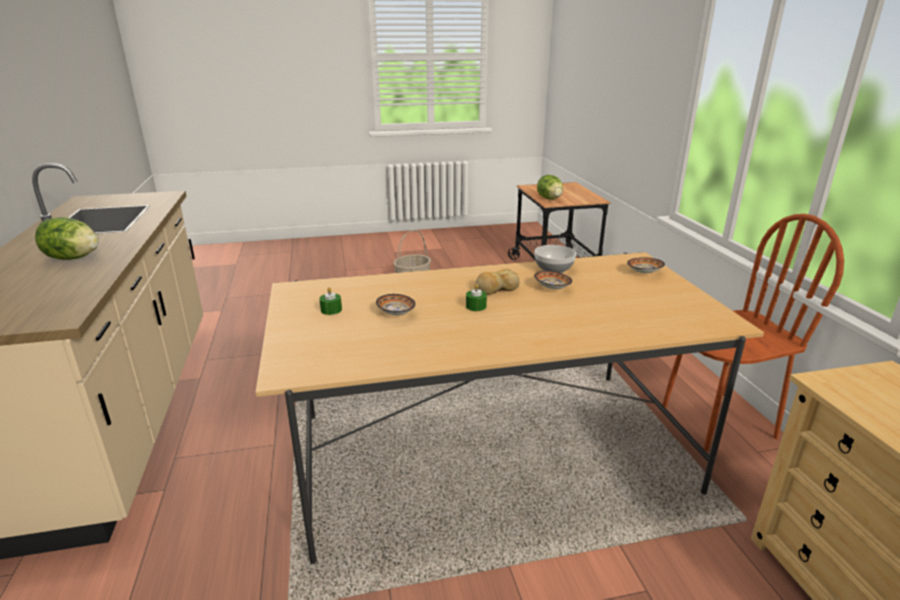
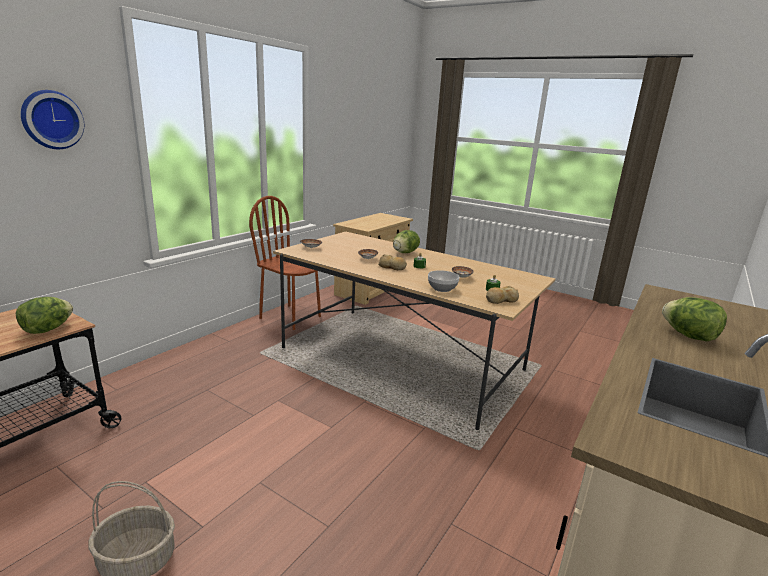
camera: 135 degrees left, 5 degrees down
bowl [534,245,576,273] -> bowl moved to [428,270,459,292]
none -> wall clock [21,90,84,149]
none -> lettuce [393,230,420,253]
none -> bread [486,286,519,304]

